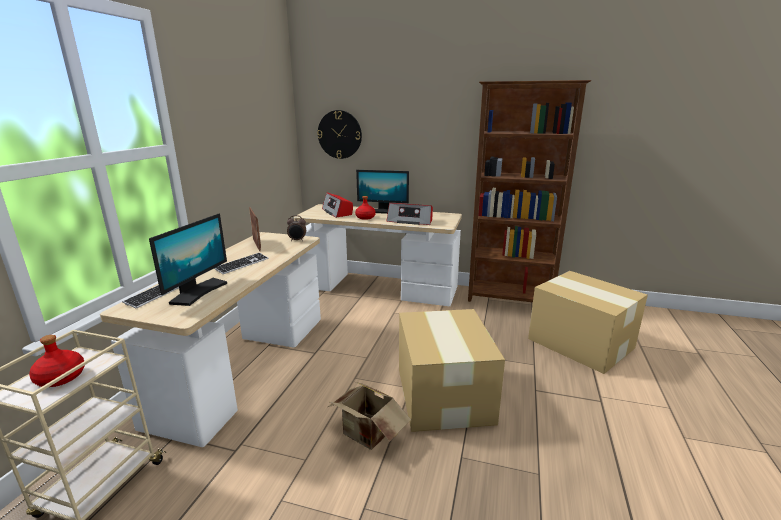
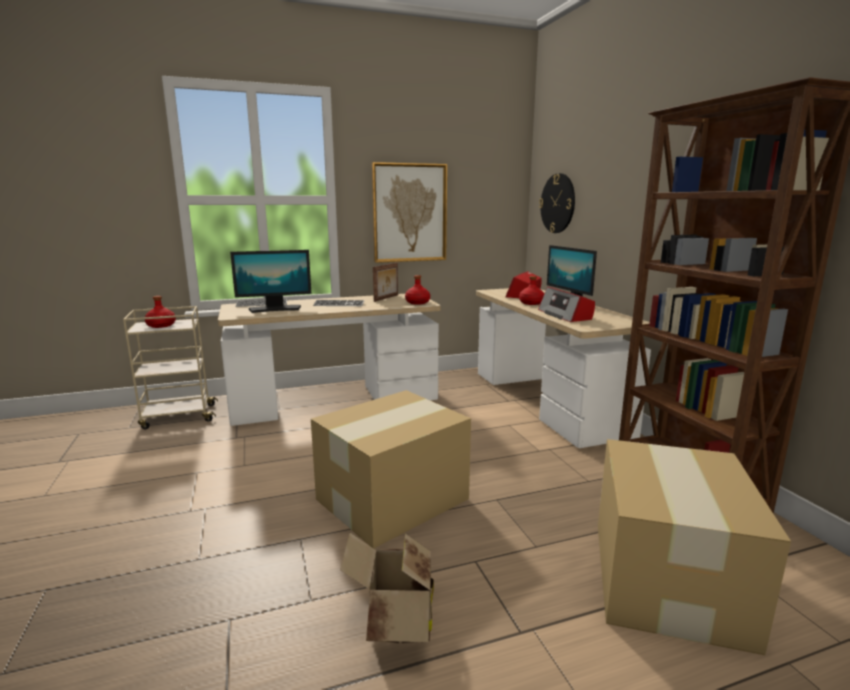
camera: 55 degrees right, 5 degrees down
alarm clock [287,215,306,241] -> red bottle [405,275,430,304]
cardboard box [328,382,411,450] -> cardboard box moved to [340,533,434,643]
none -> picture [372,162,447,263]

